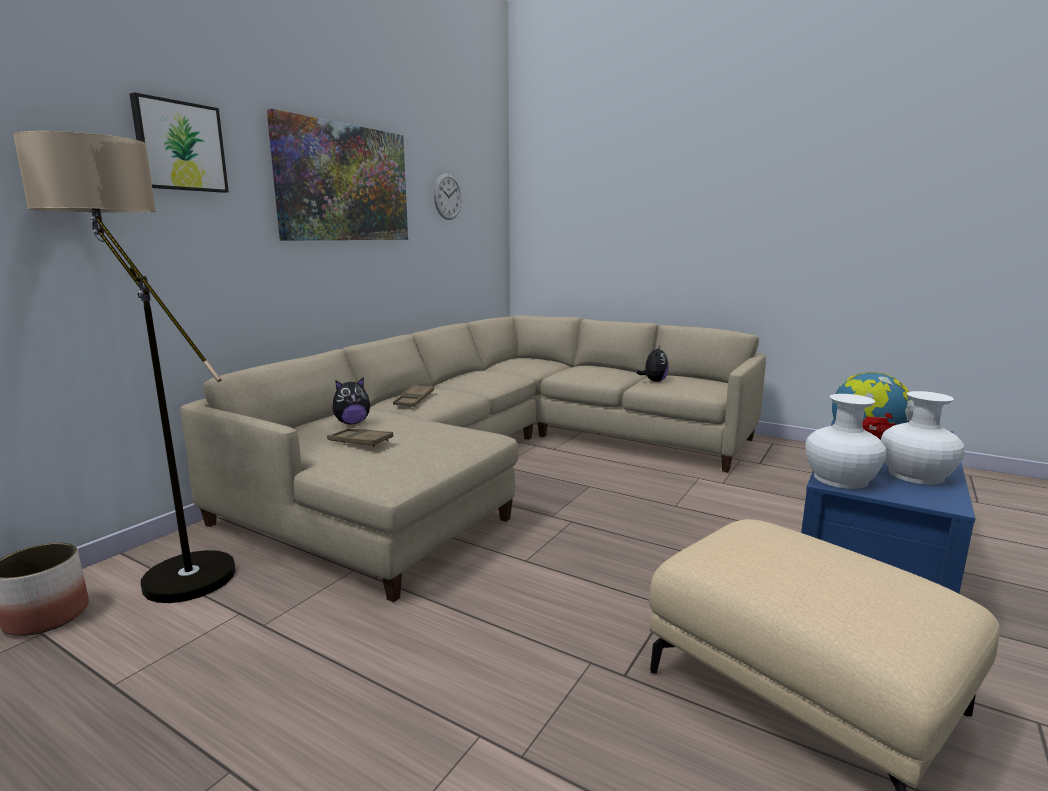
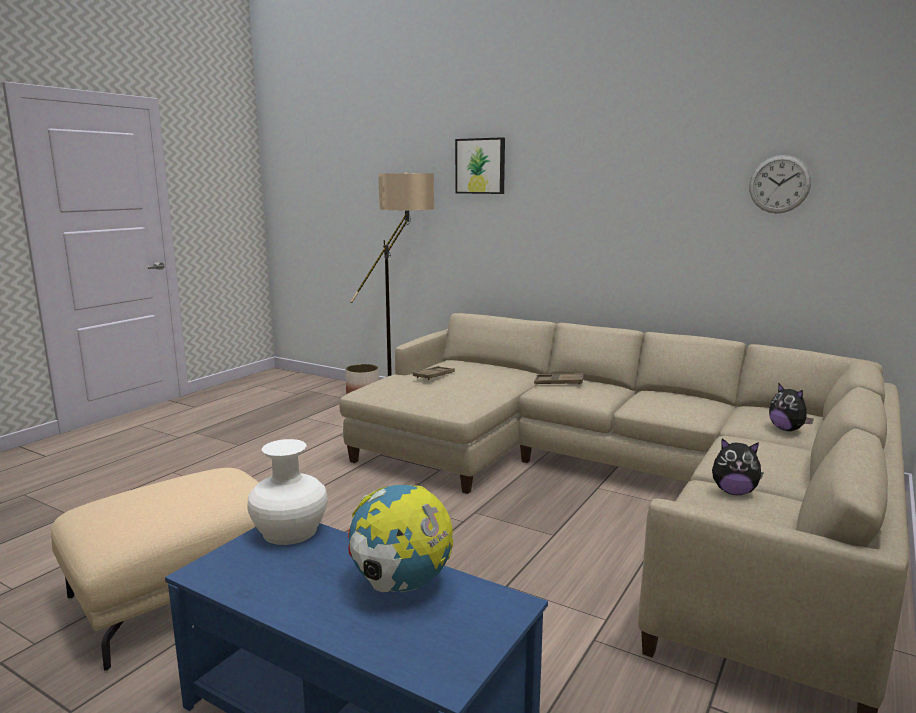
camera: 90 degrees right, 0 degrees up
picture [267,109,408,240] -> none
plush toy [333,377,370,424] -> plush toy moved to [769,383,814,431]
white vase [881,391,965,485] -> none

